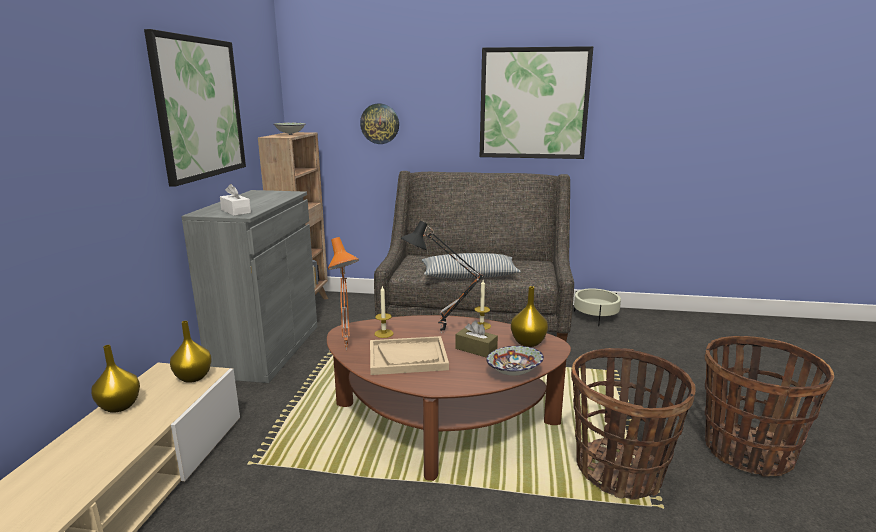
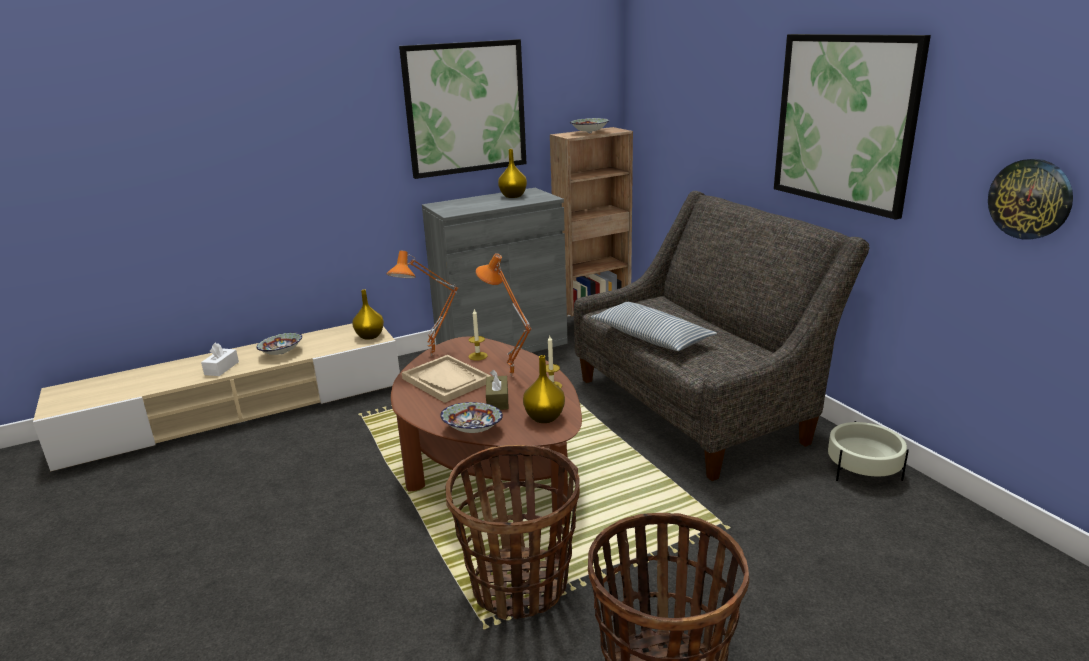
camera: 55 degrees right, 5 degrees up
yellow vase [91,345,140,413] -> yellow vase moved to [498,149,527,198]
white tissue box [220,184,251,216] -> white tissue box moved to [201,343,239,376]
wall clock [360,103,399,144] -> wall clock moved to [988,159,1073,240]
black table lamp [401,220,483,333] -> orange table lamp [475,253,532,377]
none -> bowl [256,332,302,355]

